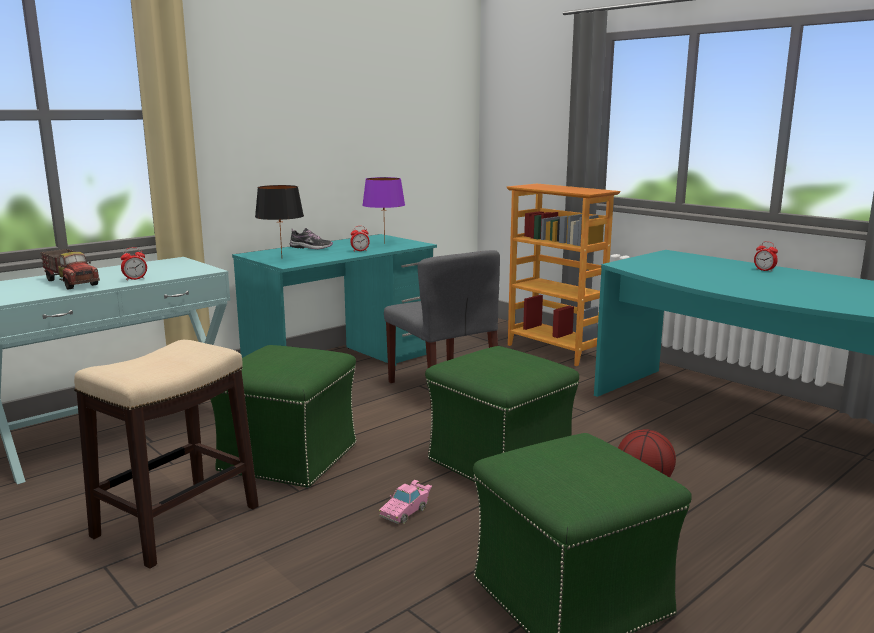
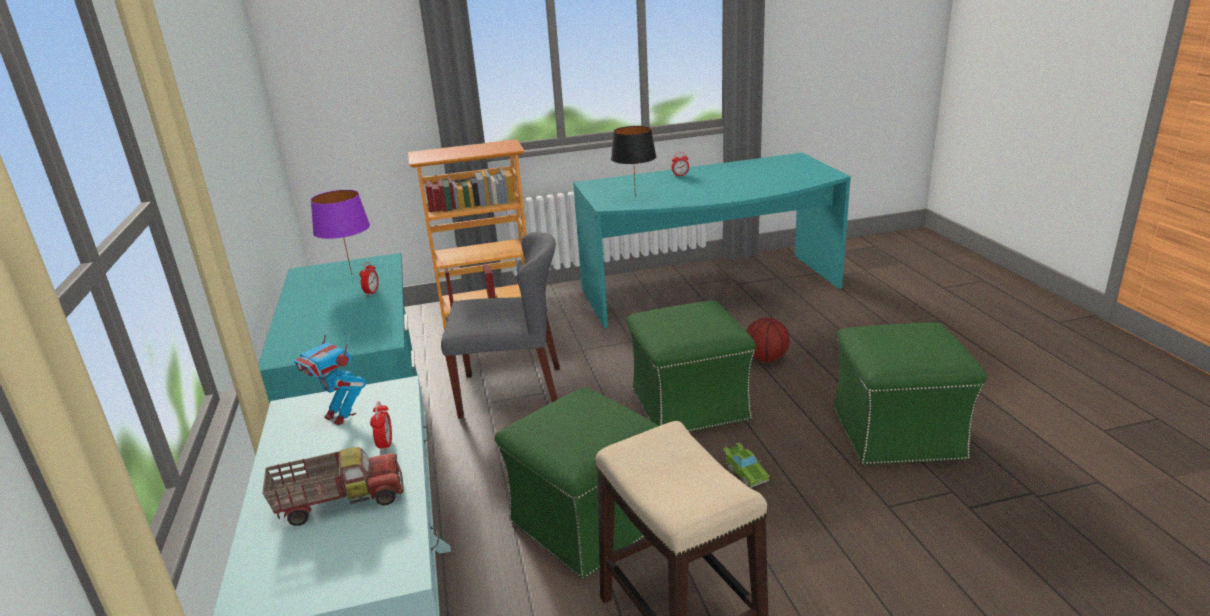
camera: 60 degrees left, 10 degrees up
black table lamp [255,185,304,256] -> black table lamp moved to [611,126,656,198]
shoe [290,228,333,249] -> none
pink toy car [379,480,432,524] -> green toy car [723,442,769,488]
none -> toy robot [294,324,366,426]

